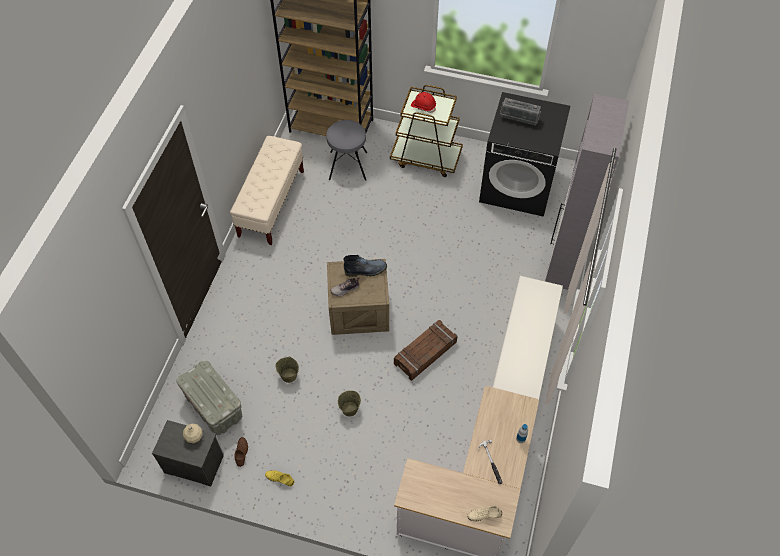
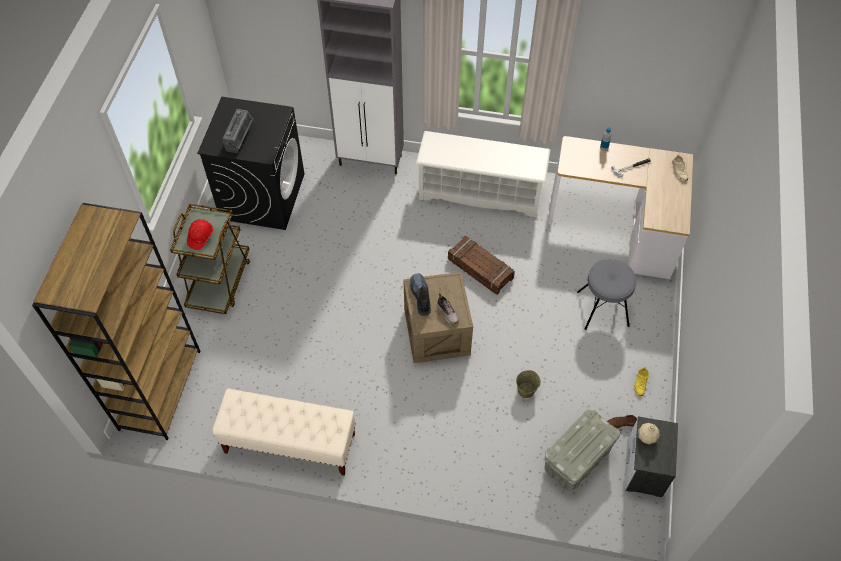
camera: 95 degrees left, 0 degrees up
grey stool [326,120,367,181] -> grey stool moved to [577,259,637,330]
beige bucket [338,390,361,416] -> none

